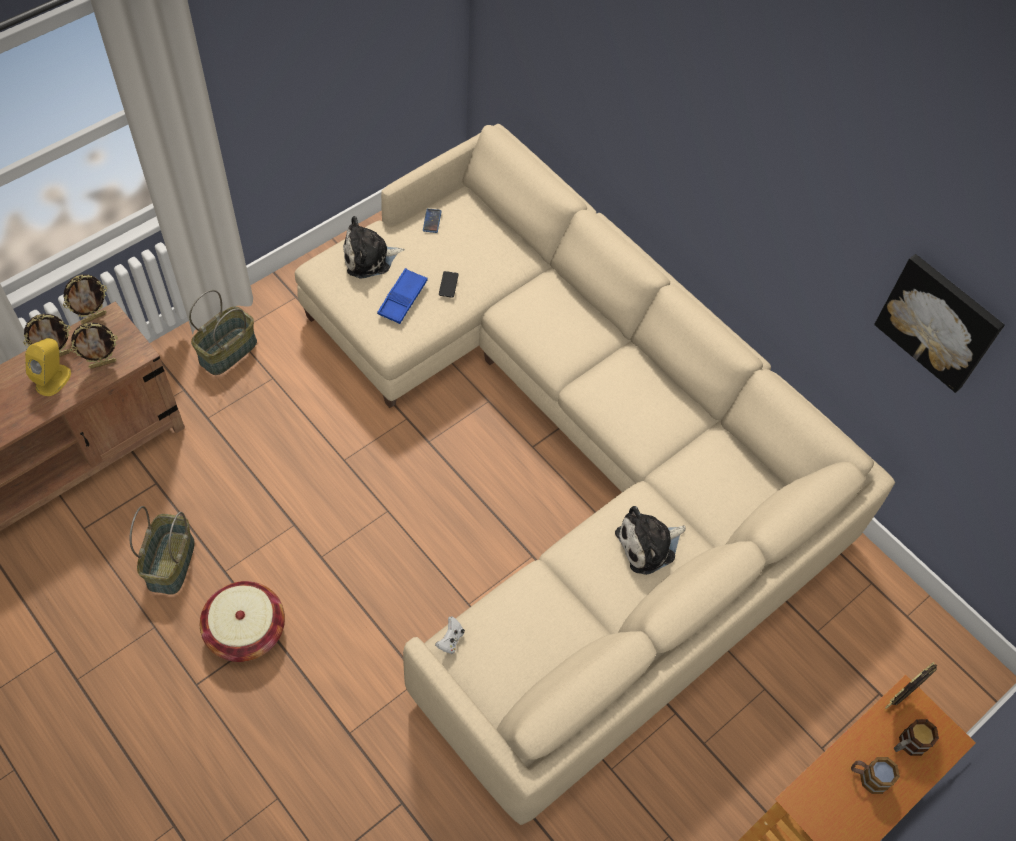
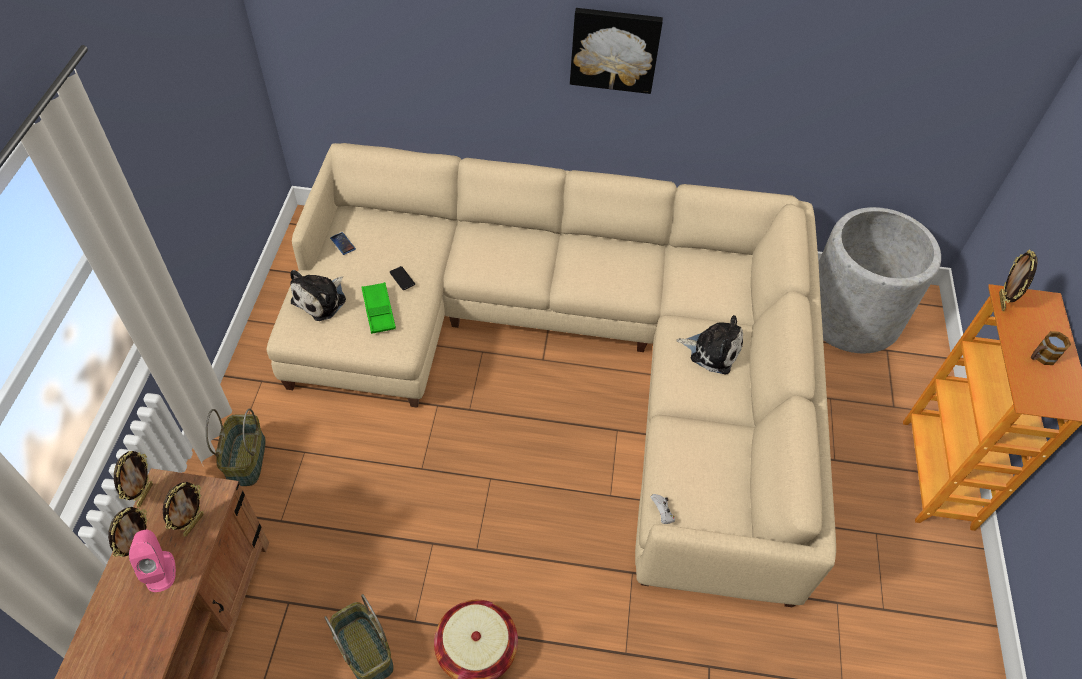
camera: 40 degrees left, 5 degrees down
yellow speaker [25,338,71,396] -> pink speaker [129,530,176,592]
blue tray [377,268,427,324] -> green tray [361,282,396,334]
plush toy [615,506,686,575] -> plush toy turned 90 degrees counterclockwise [676,315,743,374]
picture [874,254,1004,393] -> picture moved to [570,8,663,94]
mug [894,719,939,756] -> none
none -> grey planter [818,207,941,353]

